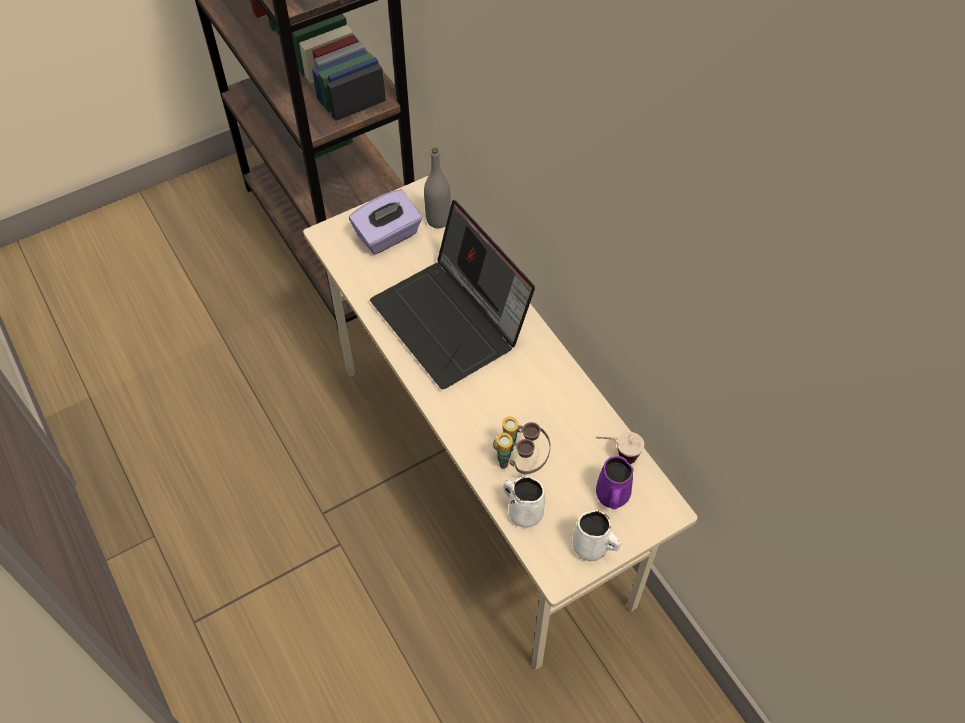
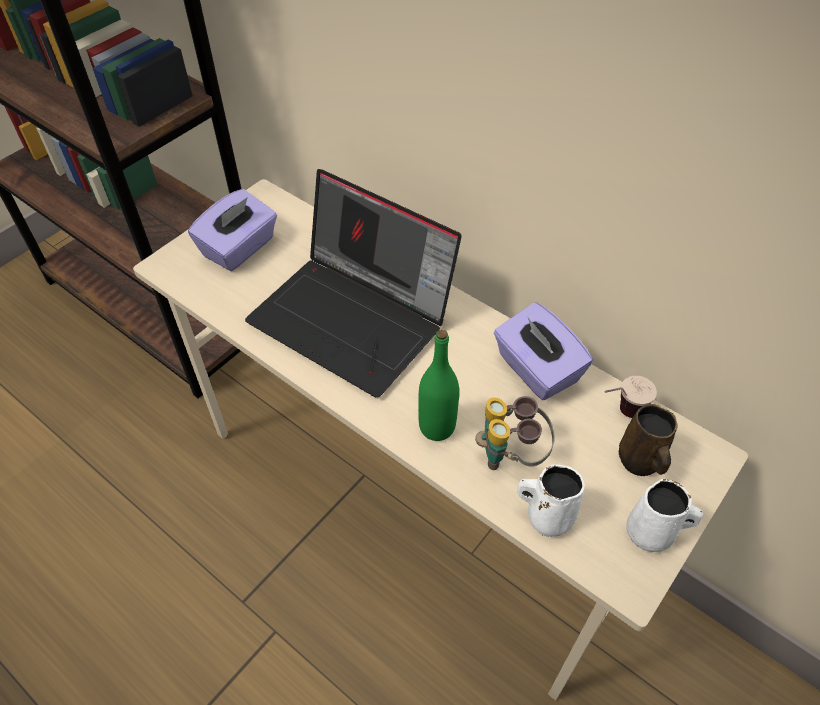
camera: 20 degrees left, 5 degrees down
grey bottle [424,148,451,228] -> none
purple mug [596,456,634,509] -> brown mug [619,404,678,476]
none -> green bottle [418,329,459,441]
none -> purple tissue box [494,302,593,400]

